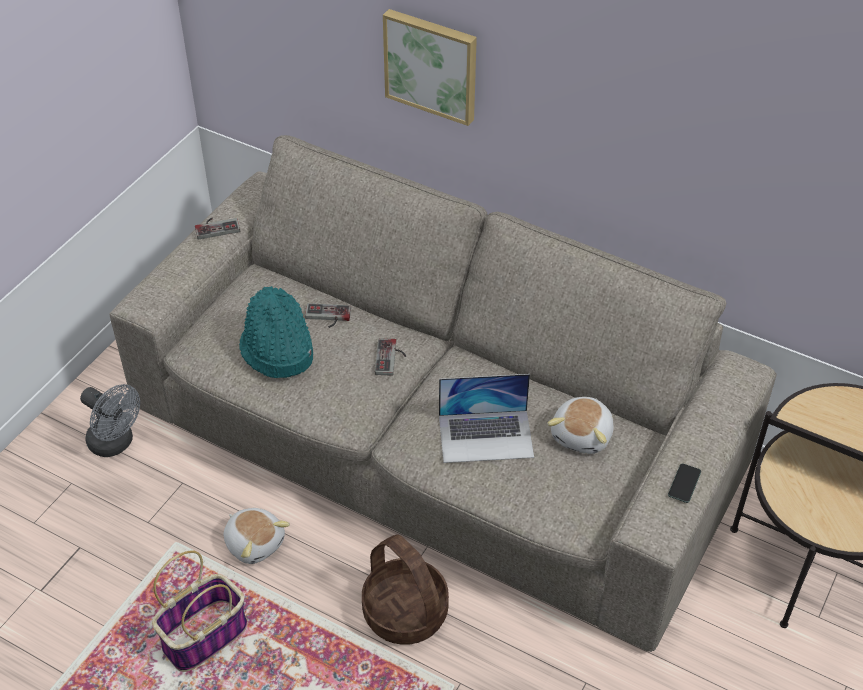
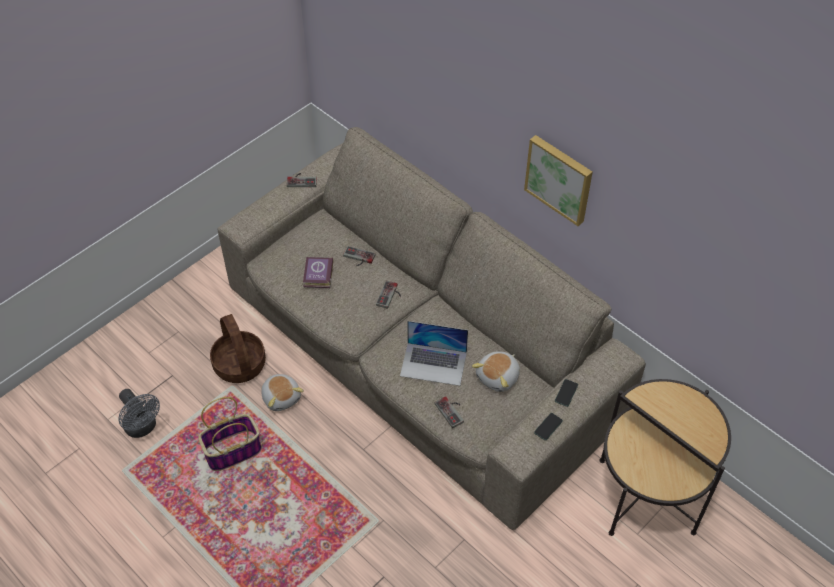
camera: 15 degrees right, 5 degrees up
grey fan [80,384,140,457] -> grey fan moved to [118,389,160,438]
turquoise hat [239,286,313,378] -> book [303,257,334,288]
basket [362,534,449,645] -> basket moved to [210,314,266,383]
picture [383,9,477,126] -> picture moved to [524,135,593,226]
none -> game controller [435,396,464,428]
none -> phone [555,379,578,407]

